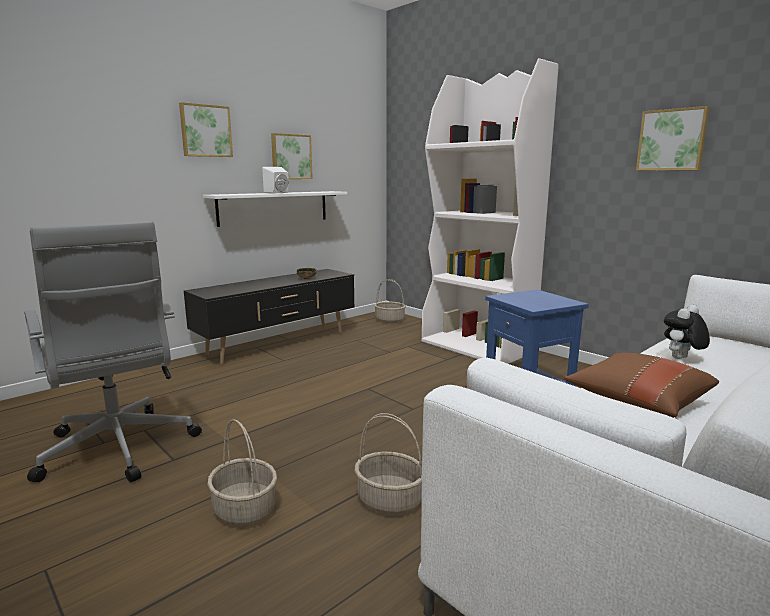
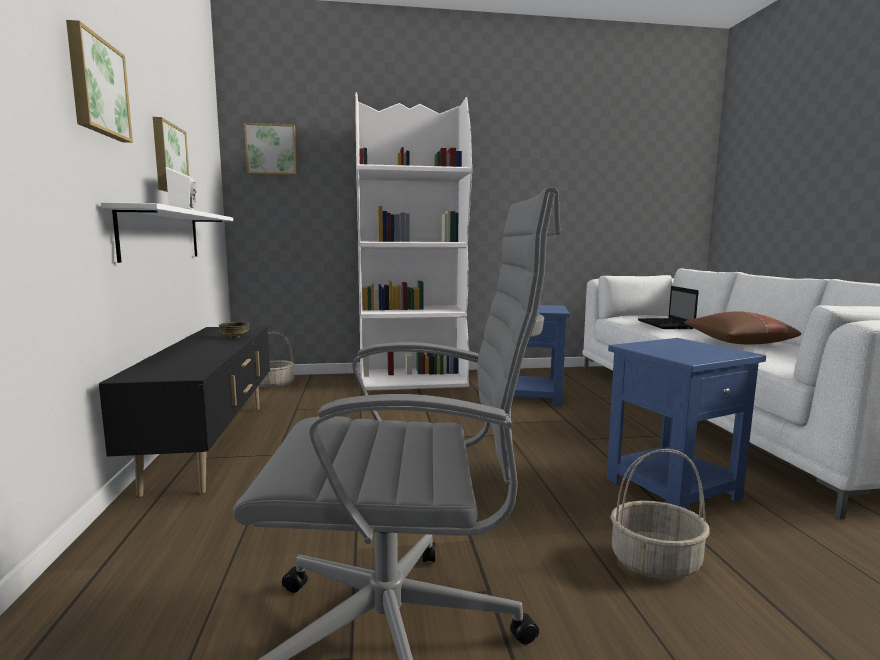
camera: 55 degrees left, 5 degrees down
basket [355,413,422,515] -> blue side table [606,338,766,510]
picture [636,106,709,170] -> picture moved to [244,123,297,175]
plush toy [664,305,710,359] -> laptop [638,286,699,329]

